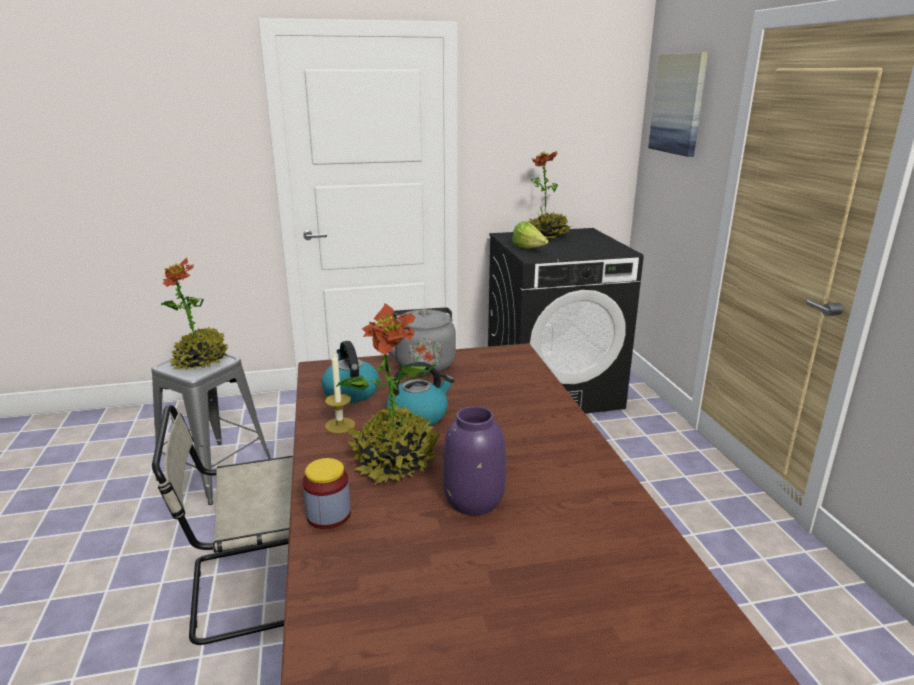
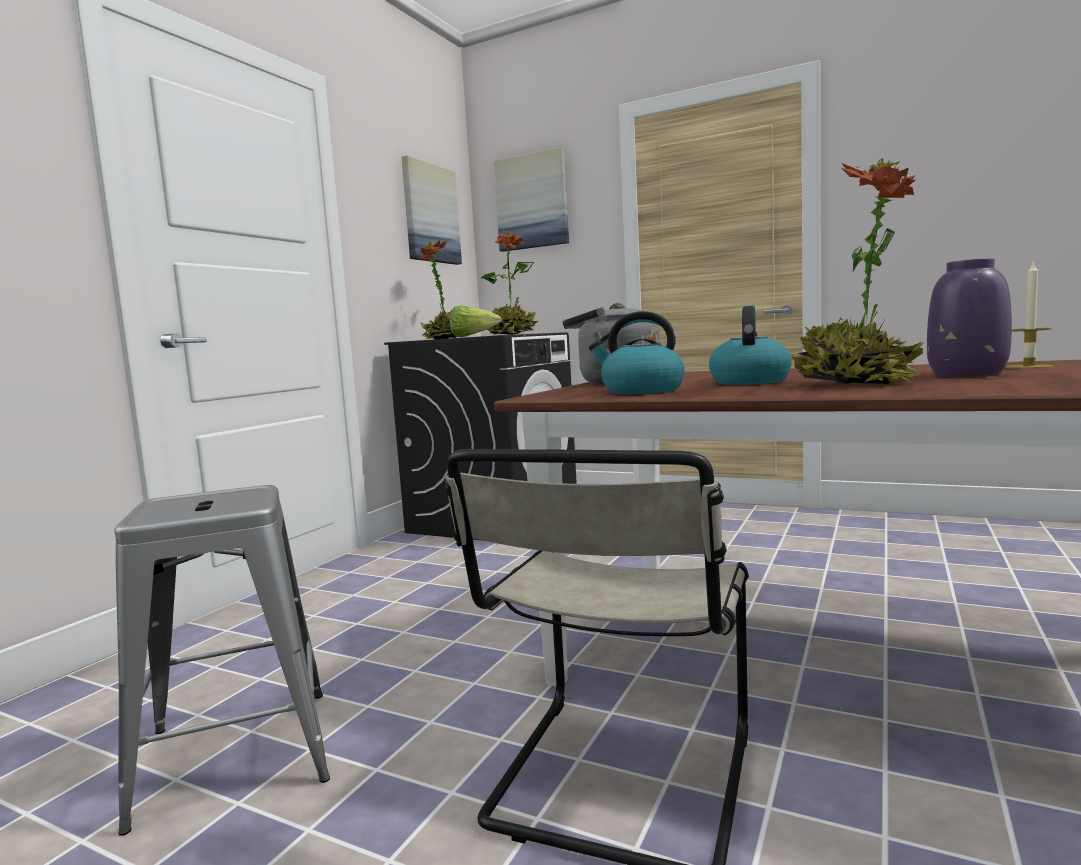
camera: 50 degrees left, 15 degrees down
potted plant [161,257,229,370] -> potted plant moved to [481,231,538,335]
jar [302,458,351,529] -> none
candle [325,353,355,433] -> candle moved to [1006,260,1053,369]
none -> picture [402,155,462,265]

